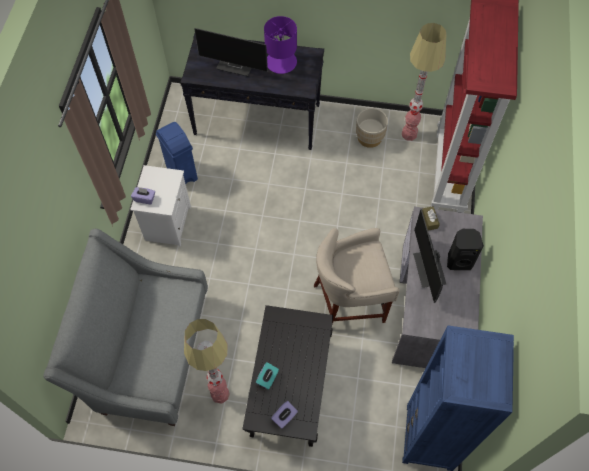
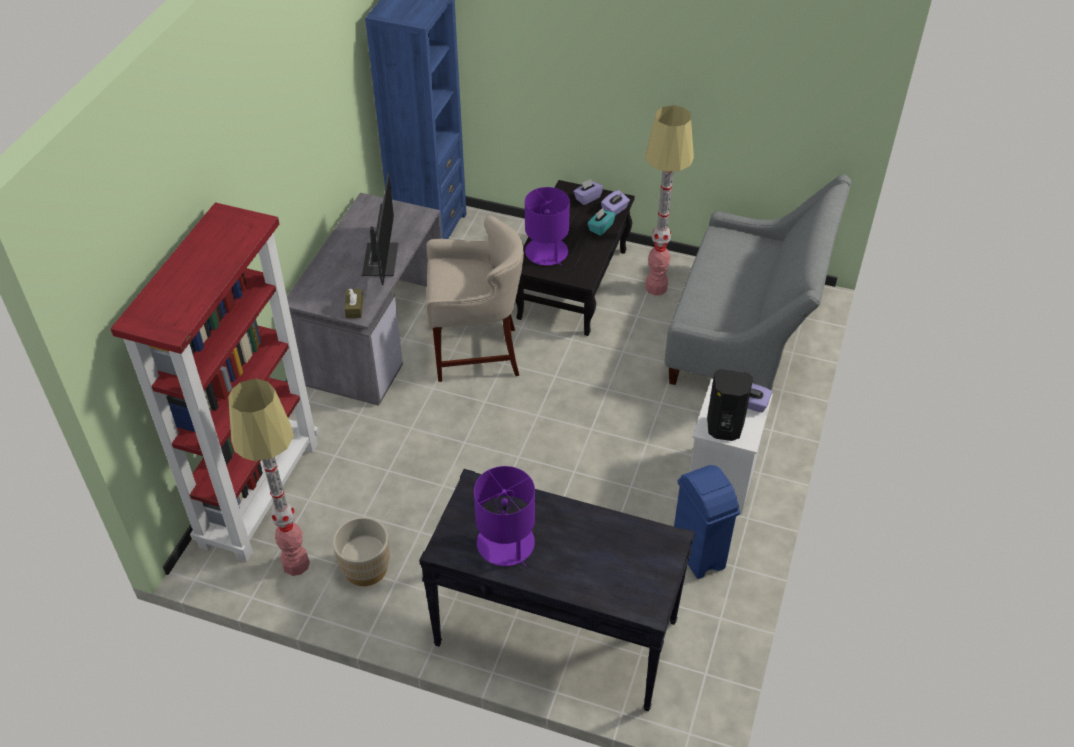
camera: 170 degrees left, 15 degrees down
monitor [194,28,267,76] -> none
black speaker [447,229,484,270] -> black speaker moved to [707,369,753,441]
none -> purple table lamp [525,187,570,266]
none -> purple tissue box [601,190,630,216]

